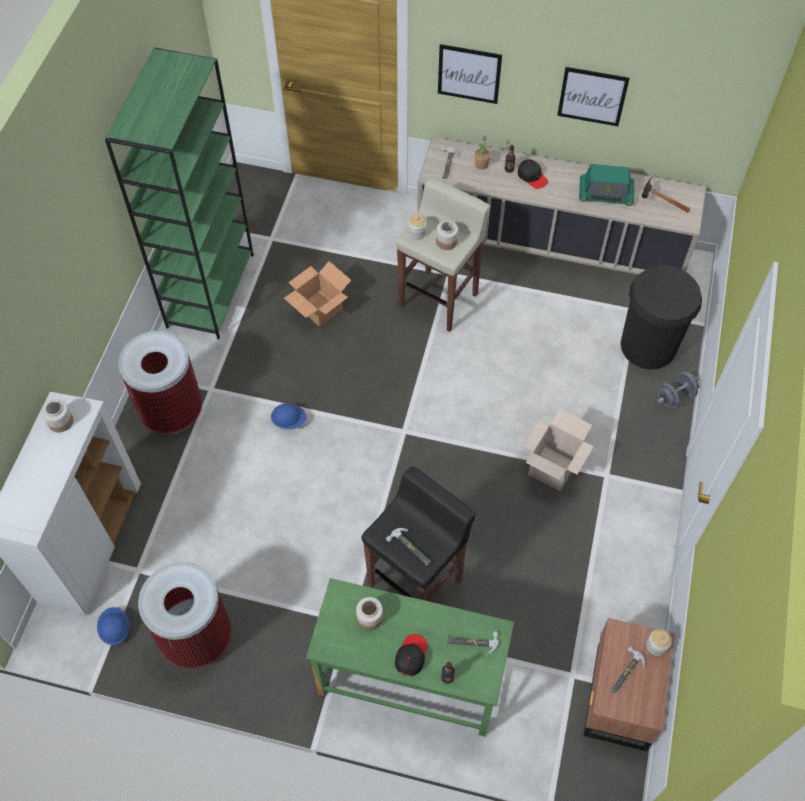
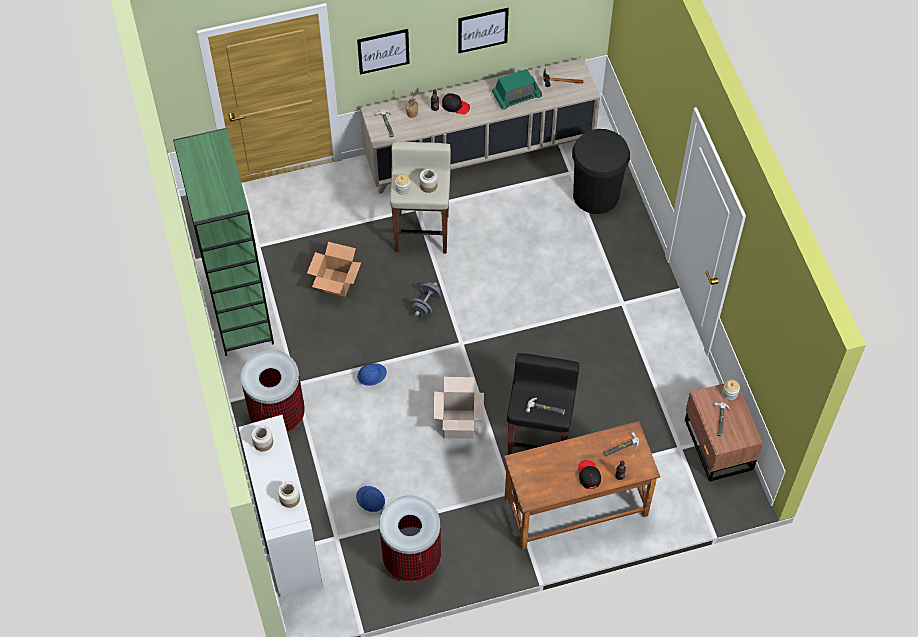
camera: 30 degrees left, 0 degrees up
blue hard hat [97,607,130,645] -> blue hard hat moved to [356,486,385,512]
green desk [306,578,514,737] -> brown desk [504,421,660,550]
jar [356,597,383,630] -> jar moved to [278,481,300,508]
cardboard box [524,408,594,491] -> cardboard box moved to [433,377,484,439]
grey dumbbell [657,372,699,408] -> grey dumbbell moved to [411,282,441,316]

